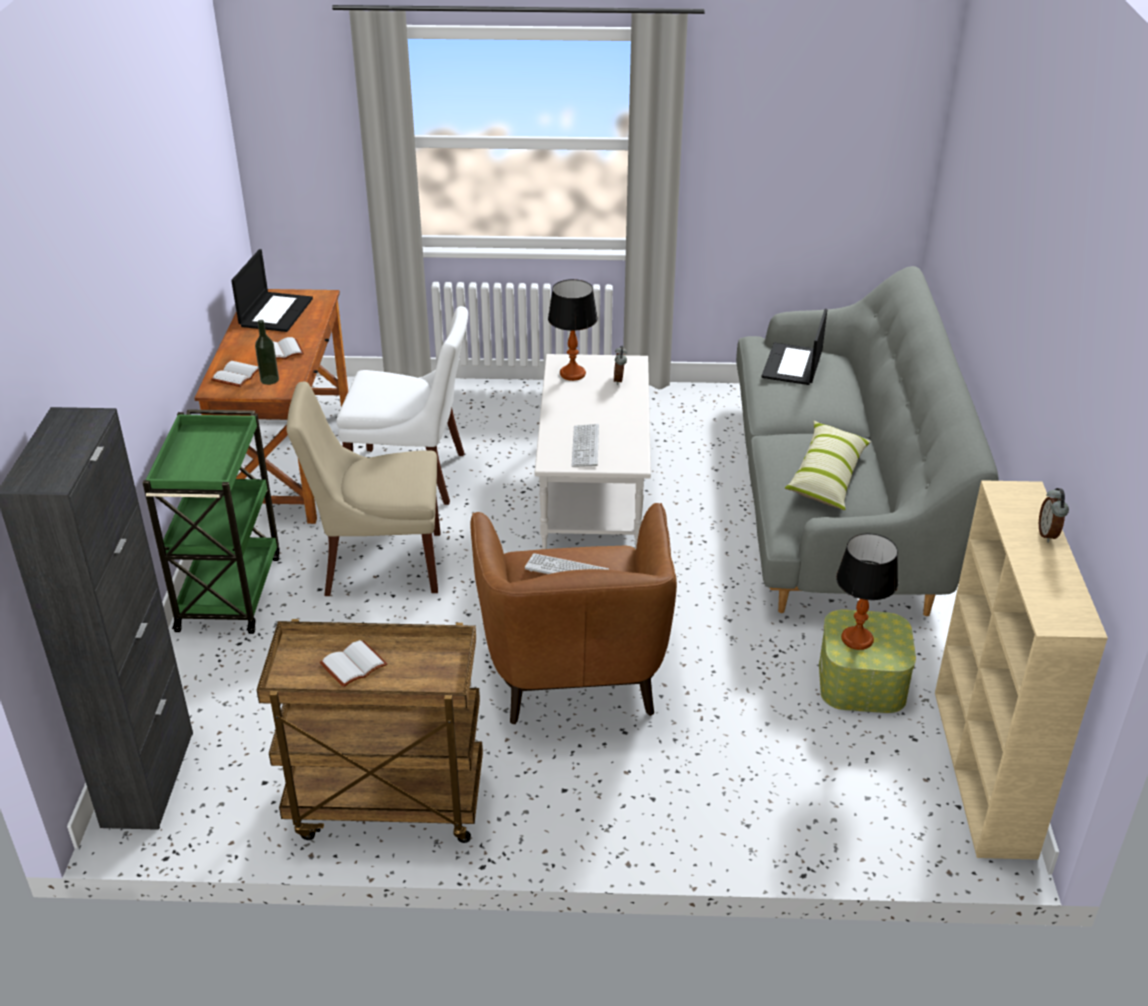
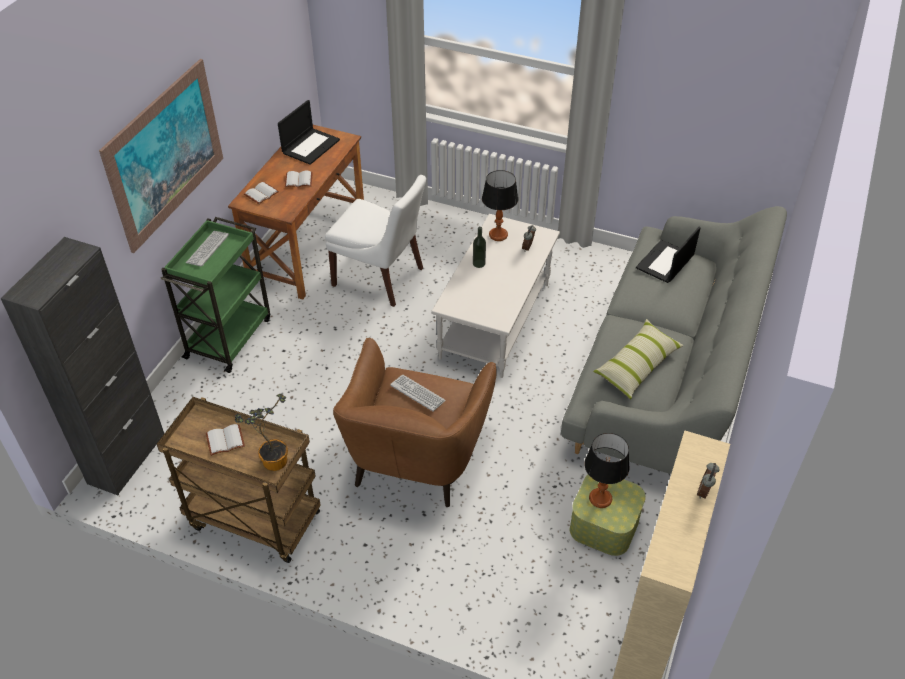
camera: 20 degrees right, 10 degrees up
bottle [255,320,279,385] -> bottle moved to [473,227,486,268]
beige chair [287,382,440,596] -> none
keyboard [572,424,599,467] -> keyboard moved to [186,231,229,267]
none -> picture [99,59,223,253]
none -> potted plant [235,393,288,471]

